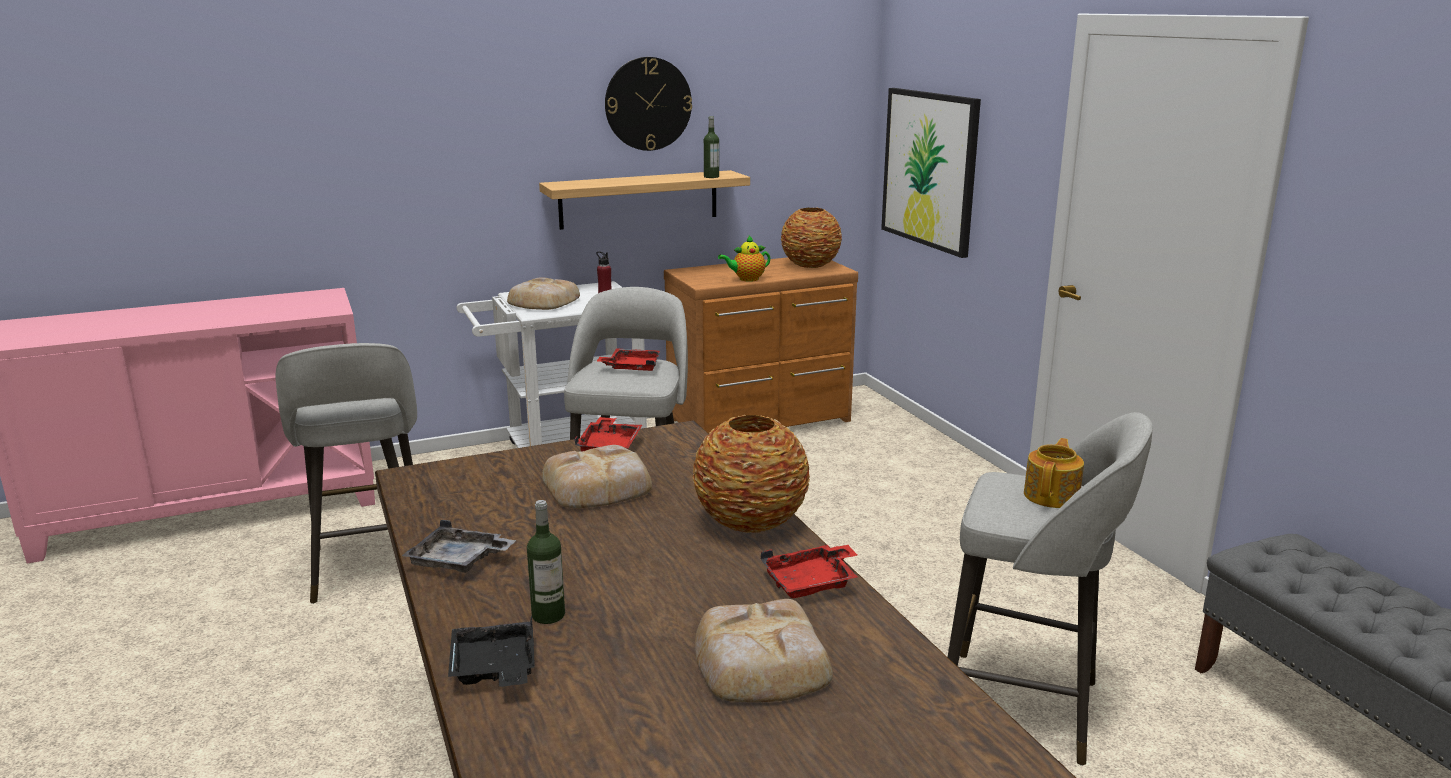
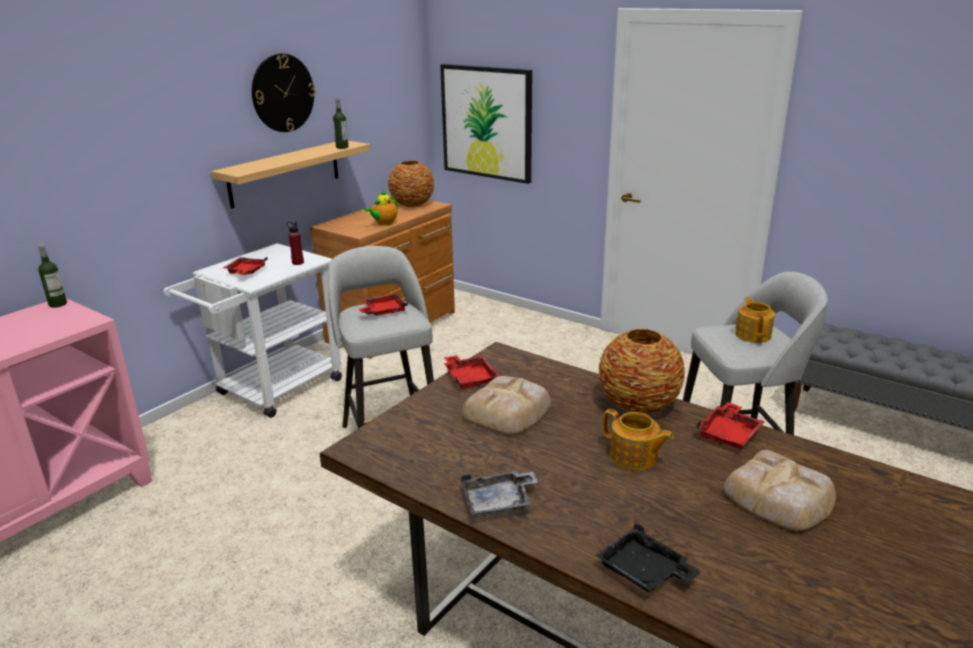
camera: 30 degrees left, 5 degrees up
grey stool [275,343,417,604] -> none
bread [507,277,580,310] -> red tray [223,257,267,275]
bottle [527,500,565,624] -> bottle moved to [38,245,67,308]
none -> teapot [602,409,674,470]

